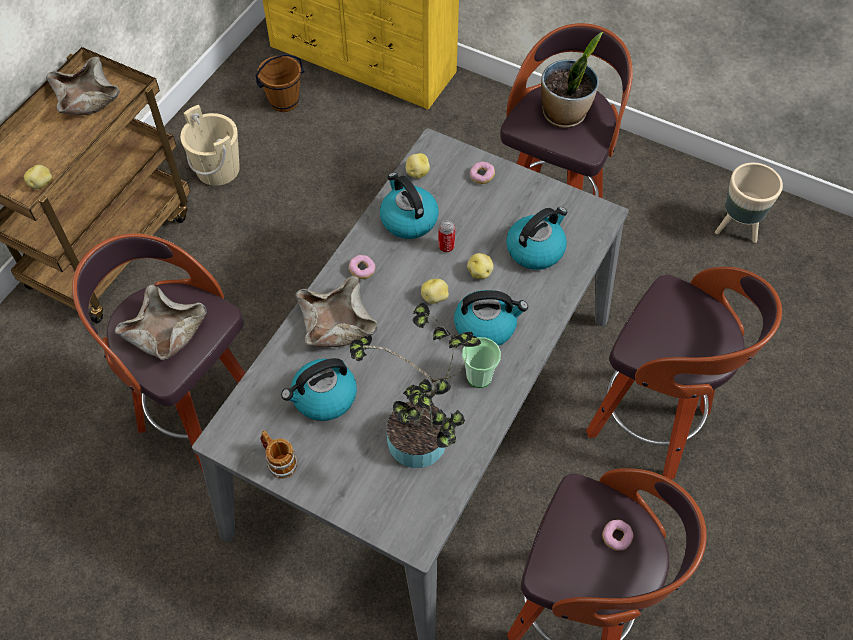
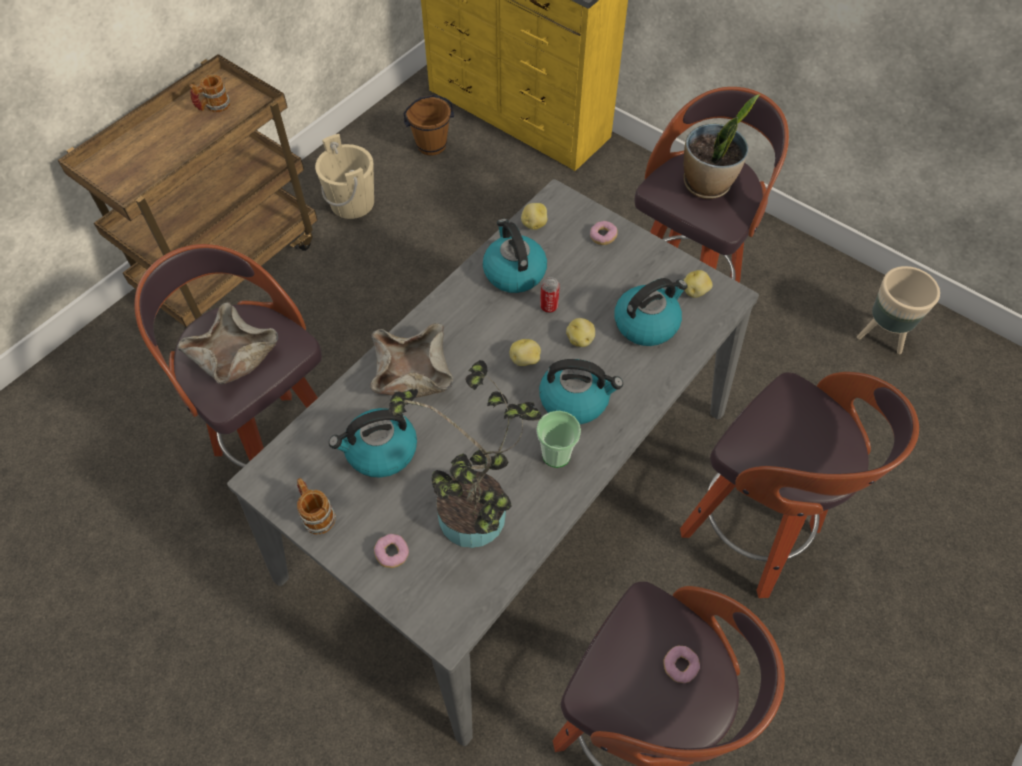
camera: 10 degrees right, 0 degrees up
potato [24,165,52,189] -> potato moved to [683,270,713,298]
beige bowl [46,57,120,115] -> mug [190,74,230,112]
donut [349,255,376,279] -> donut moved to [374,534,409,568]

